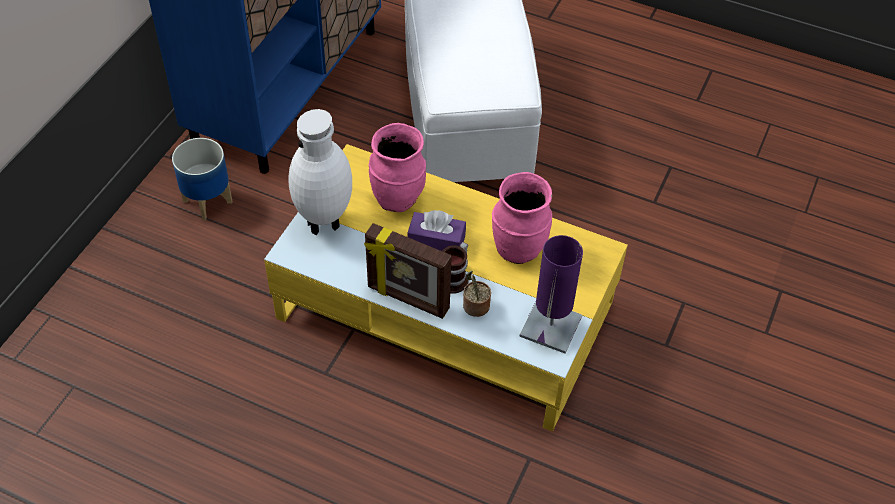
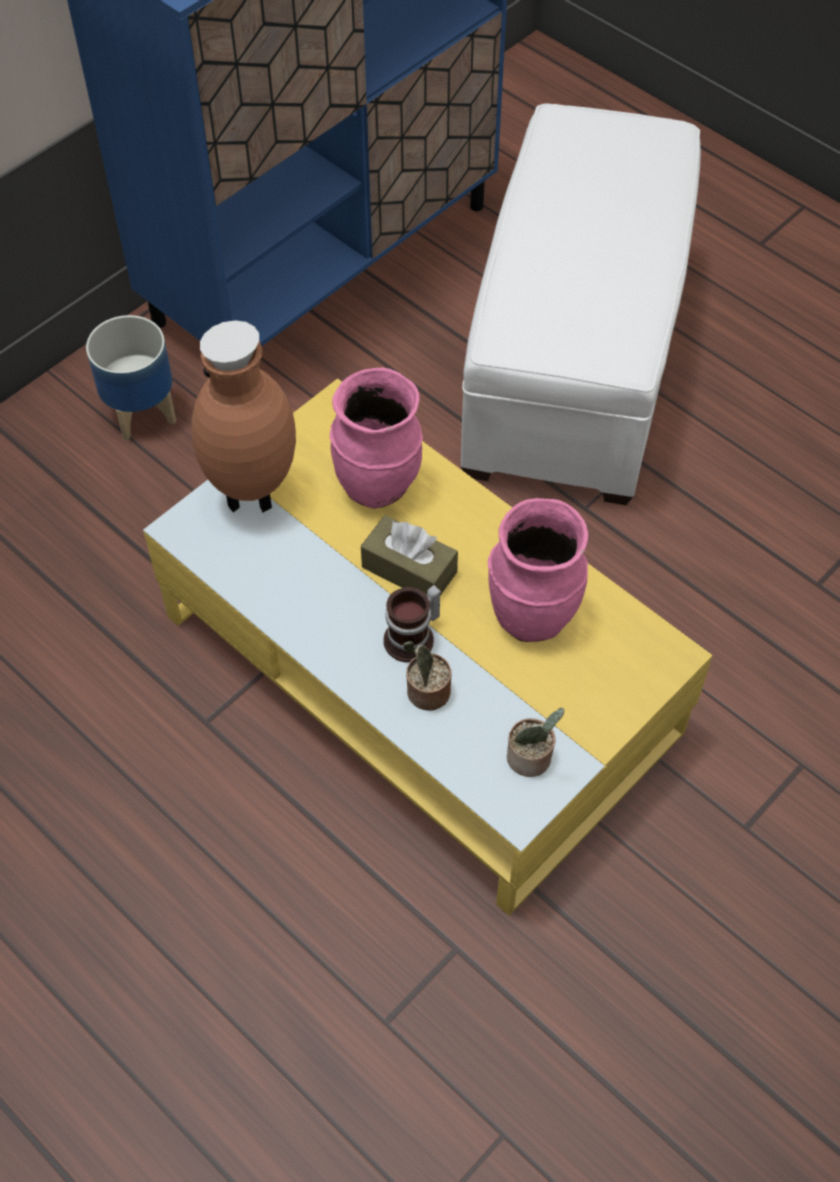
camera: 20 degrees right, 5 degrees up
white vase [288,109,352,235] -> brown vase [191,320,296,513]
picture frame [364,223,452,319] -> none
purple tissue box [407,210,466,251] -> brown tissue box [361,515,458,596]
purple table lamp [519,235,583,353] -> potted plant [507,708,564,777]

